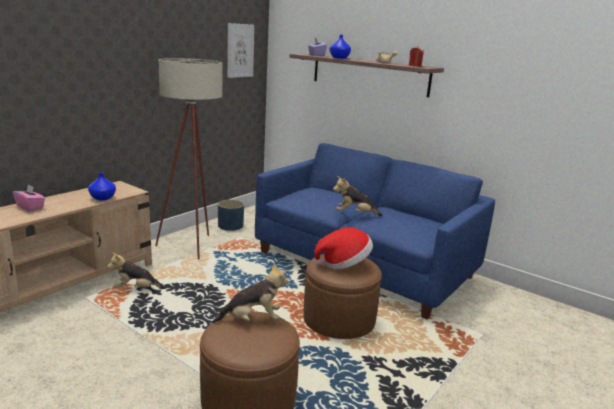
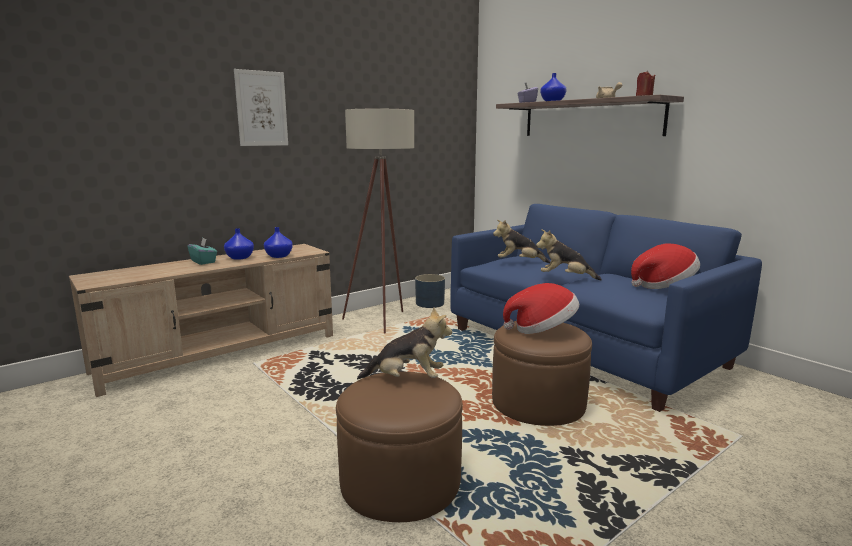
camera: 15 degrees right, 5 degrees down
pink tissue box [13,184,45,211] -> turquoise tissue box [187,238,217,265]
plush toy [107,252,167,289] -> plush toy moved to [493,220,550,263]
picture [227,23,254,78] -> picture moved to [234,69,288,146]
none -> blue vase [224,228,254,260]
none -> hat [631,243,700,289]

